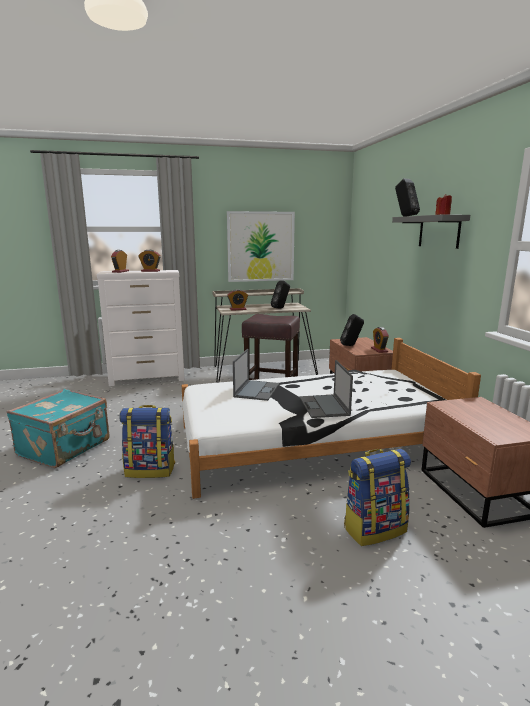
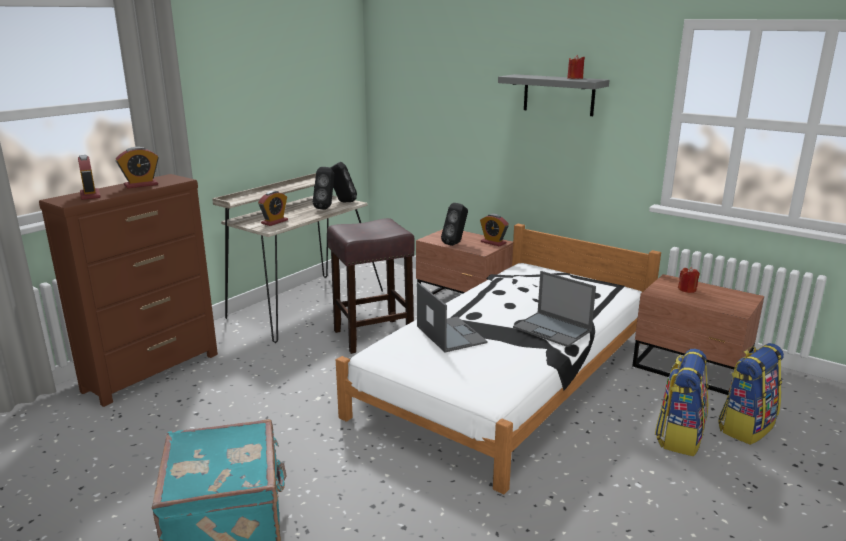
camera: 40 degrees left, 5 degrees up
white dresser [97,270,185,386] -> brown dresser [39,174,218,407]
backpack [119,405,175,478] -> backpack moved to [718,343,784,445]
picture [227,211,295,282] -> none
black speaker [395,178,420,217] -> black speaker moved to [330,162,357,202]
none -> red candle [678,267,700,293]

